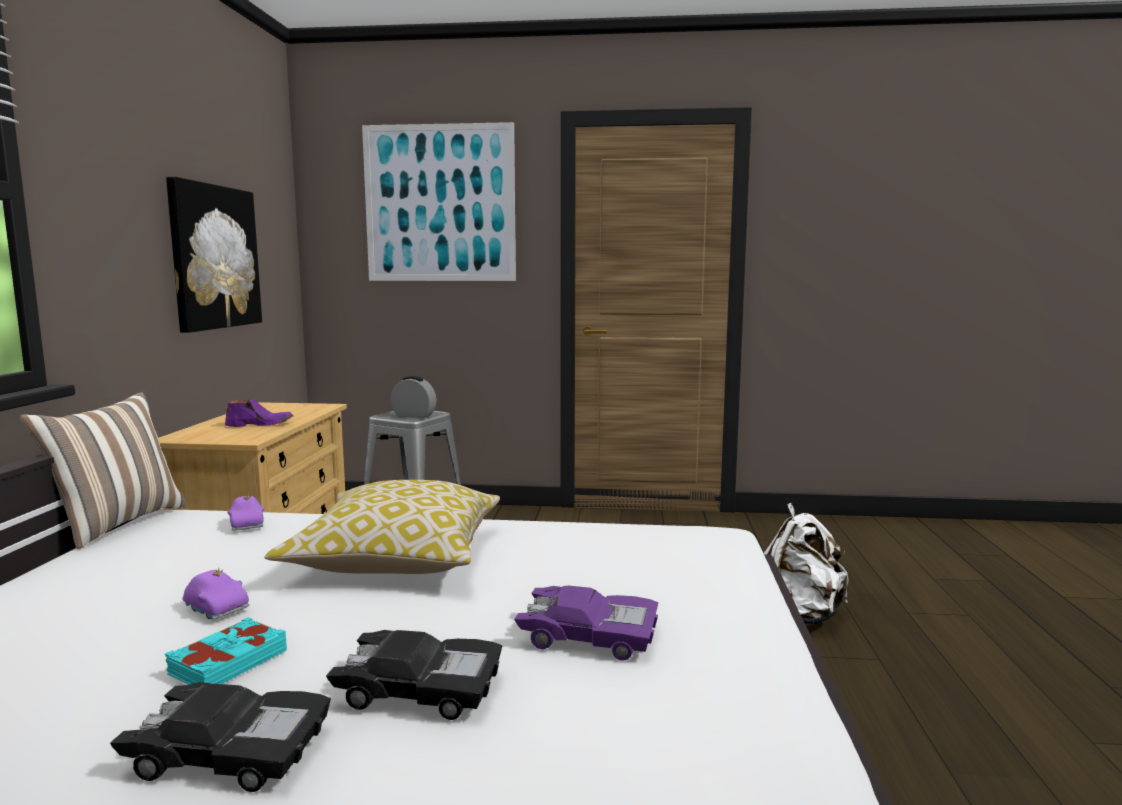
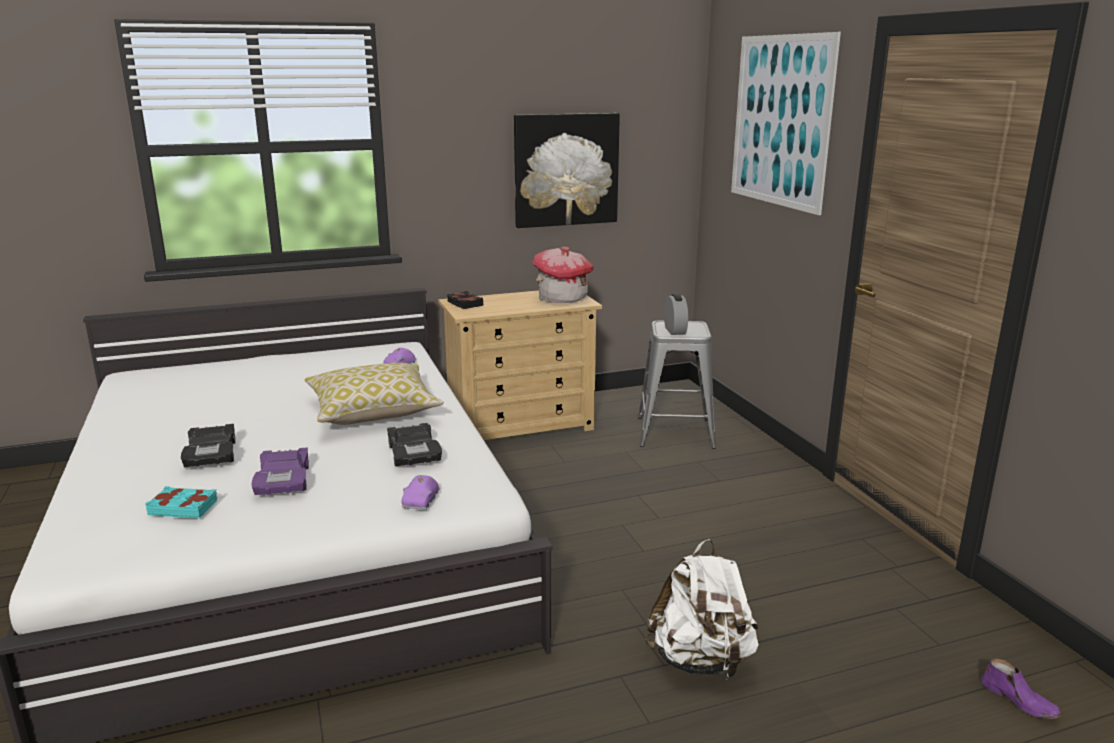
camera: 65 degrees right, 10 degrees up
pillow [20,392,186,549] -> none
black toy car [110,682,331,792] -> black toy car moved to [387,423,442,467]
turquoise book [165,617,287,685] -> turquoise book moved to [145,486,218,518]
purple toy car [182,567,249,620] -> purple toy car moved to [401,475,440,510]
purple shoe [225,398,293,427] -> purple shoe moved to [981,658,1061,719]
none -> black book [447,291,483,309]
none -> toy house [533,247,594,303]

